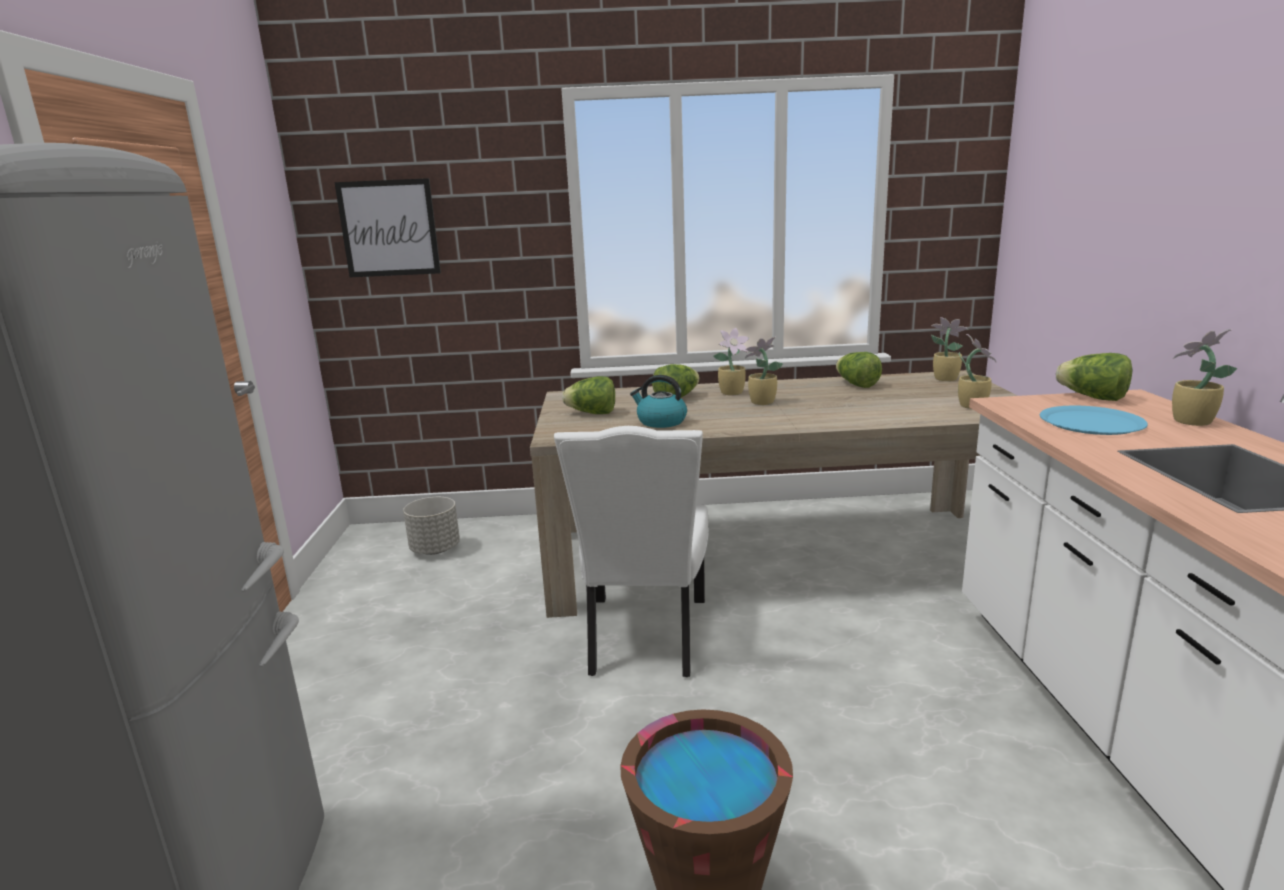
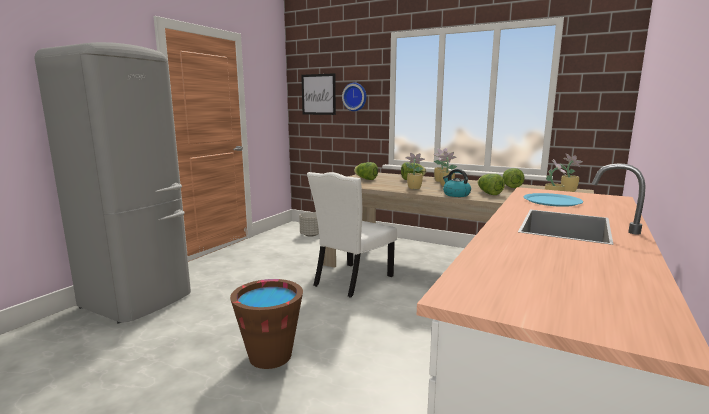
camera: 30 degrees right, 5 degrees down
kettle [630,375,687,428] -> kettle moved to [443,169,471,197]
lettuce [1056,353,1132,401] -> lettuce moved to [478,174,505,195]
potted plant [1172,329,1237,426] -> potted plant moved to [405,153,425,189]
none -> wall clock [342,83,366,111]

